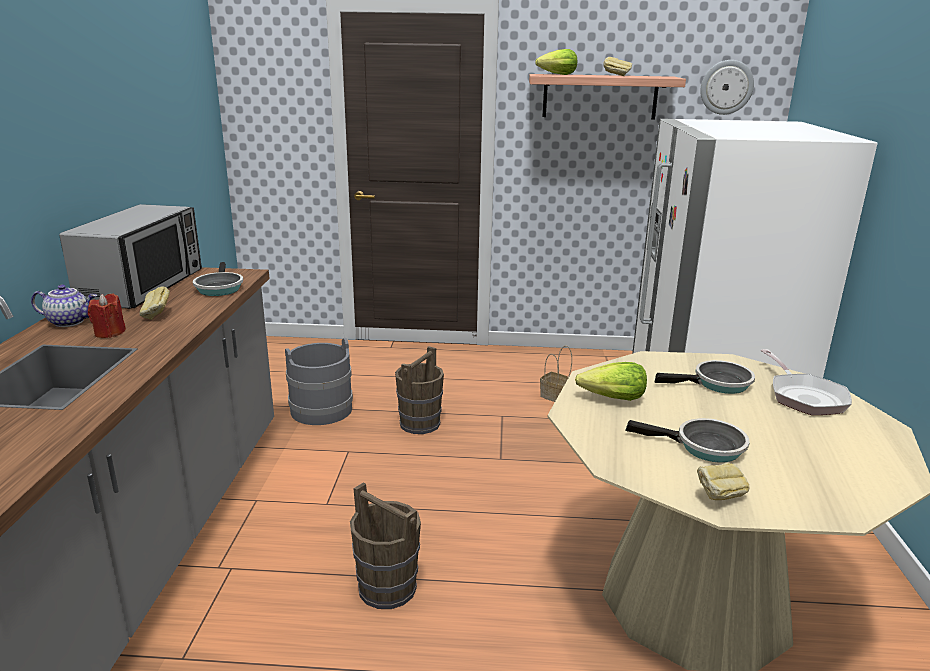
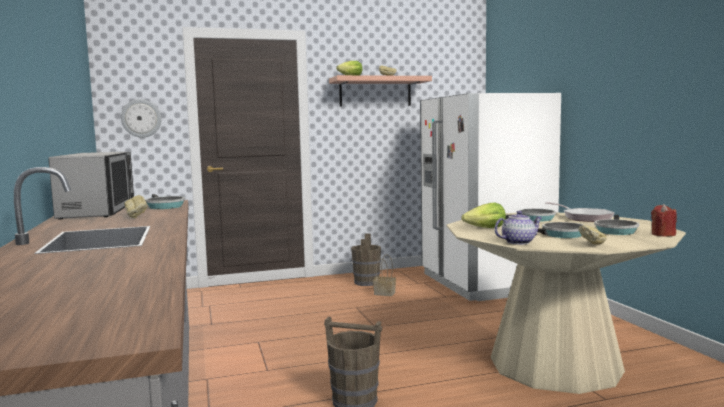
camera: 20 degrees left, 15 degrees down
teapot [31,284,97,327] -> teapot moved to [494,211,542,245]
red candle [88,294,126,338] -> red candle moved to [651,204,677,236]
grey bucket [285,338,353,425] -> none
brown bucket [395,346,444,434] -> brown bucket moved to [351,233,381,286]
wall clock [700,60,754,115] -> wall clock moved to [121,99,162,138]
none -> frying pan [594,215,639,235]

